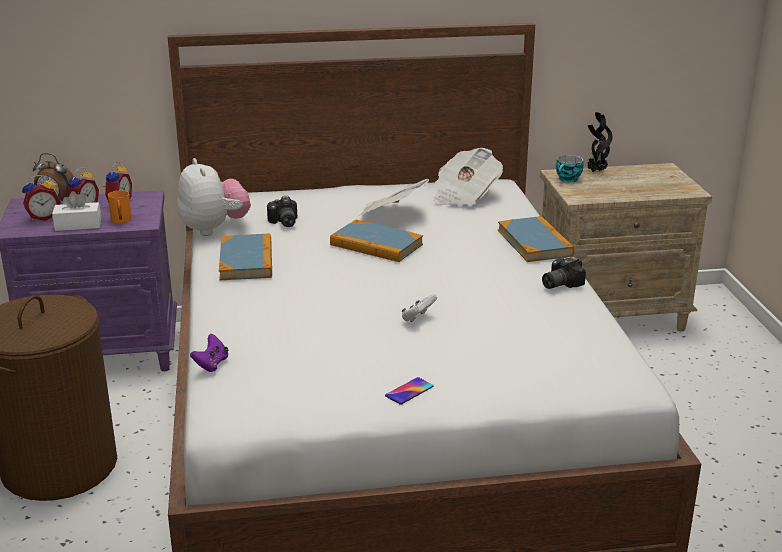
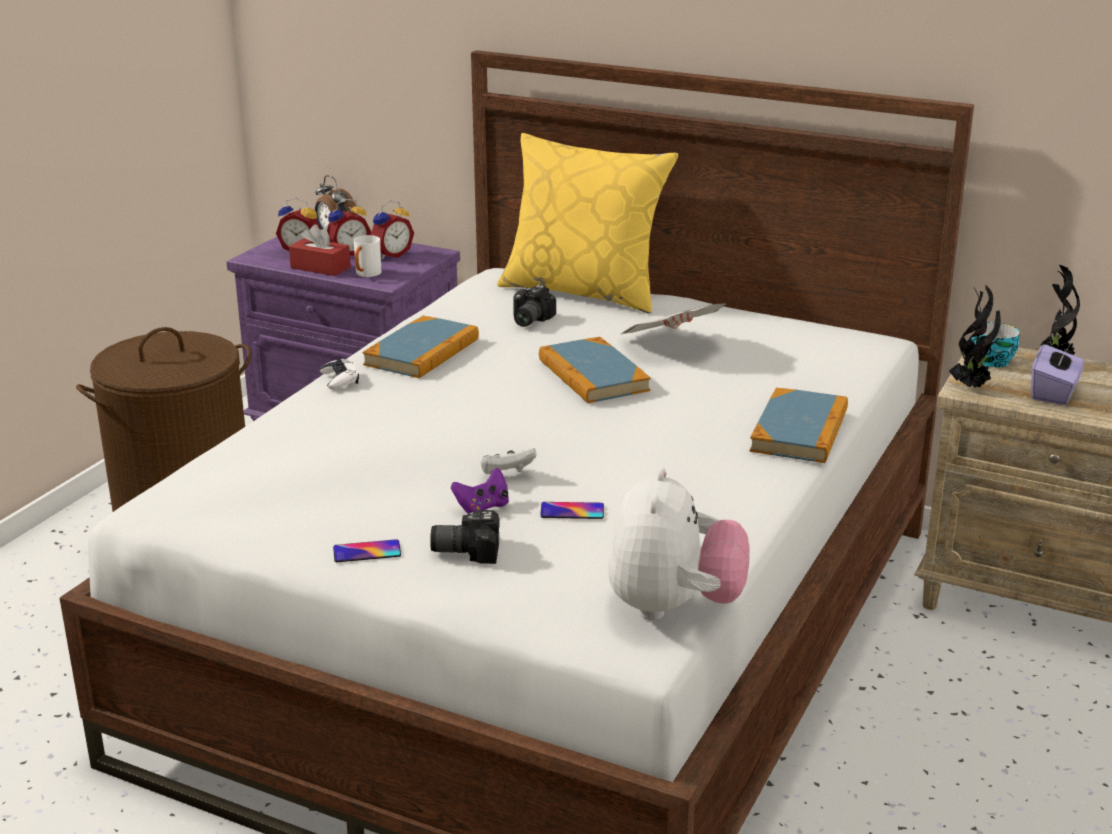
camera: 35 degrees right, 0 degrees up
white tissue box [52,191,101,231] -> red tissue box [289,224,351,276]
orange mug [108,190,132,224] -> white mug [354,235,381,277]
plush toy [177,158,251,236] -> plush toy moved to [608,467,750,620]
purple game controller [190,334,228,372] -> purple game controller moved to [451,467,509,514]
newspaper [433,148,503,206] -> none
camera [542,257,586,289] -> camera moved to [430,510,500,564]
none -> white game controller [320,359,359,390]
none -> yellow pillow [497,133,678,314]
none -> phone [540,502,604,519]
none -> potted plant [949,284,1001,389]
none -> purple tissue box [1031,342,1084,405]

